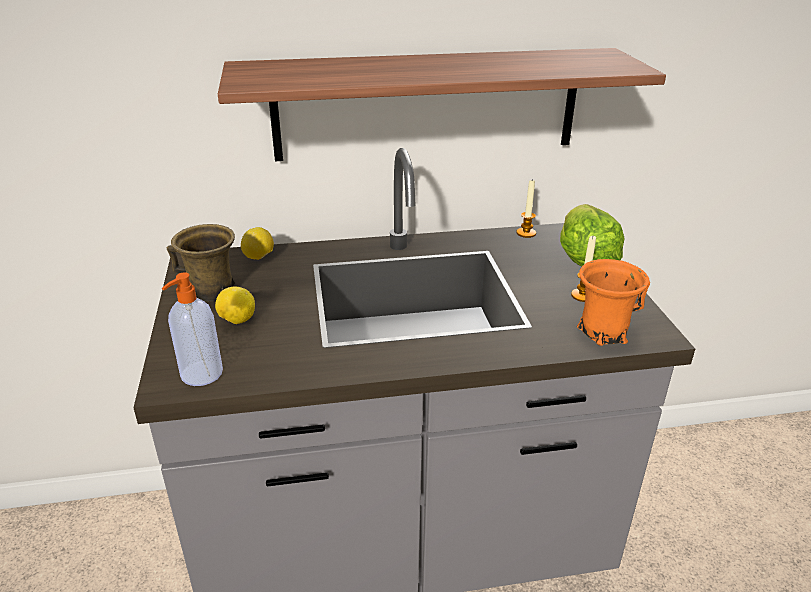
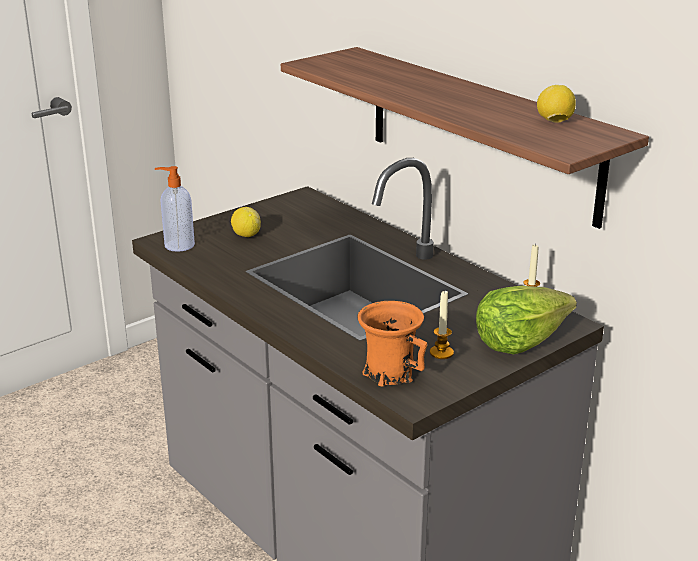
camera: 60 degrees right, 5 degrees down
brown mug [166,224,235,302] -> none
lemon [241,227,274,260] -> lemon moved to [537,85,576,123]

